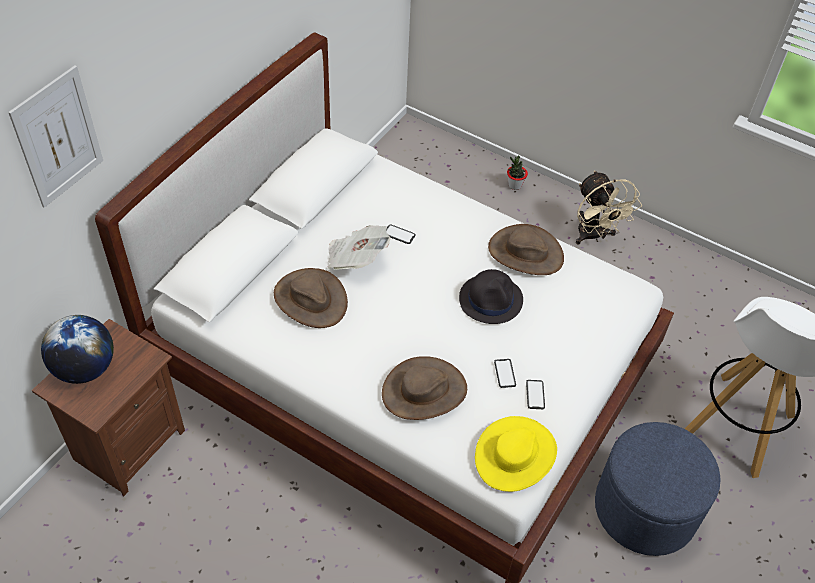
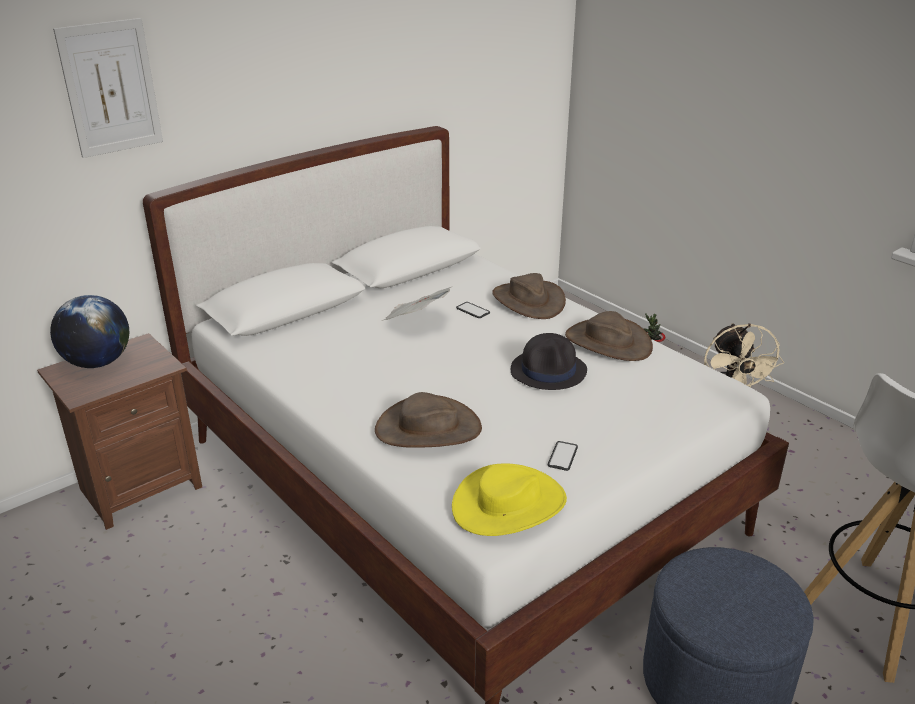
camera: 20 degrees right, 20 degrees down
brown hat [274,268,348,328] -> brown hat moved to [492,273,566,319]
phone [494,359,516,388] -> none

